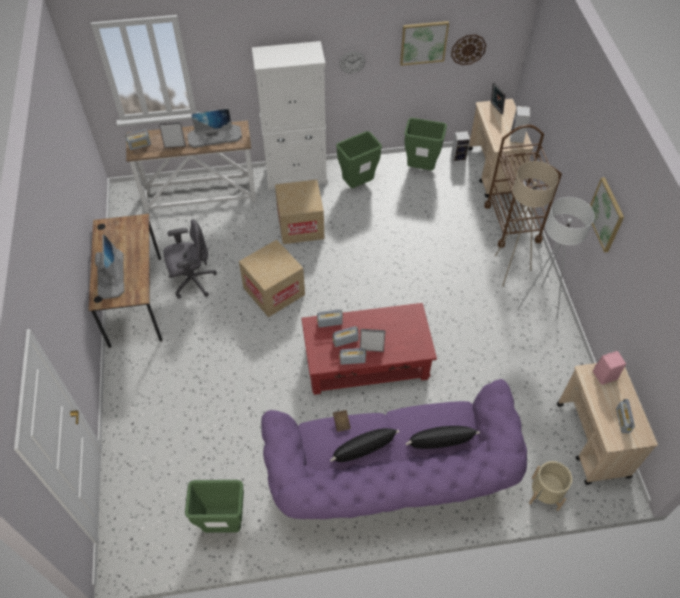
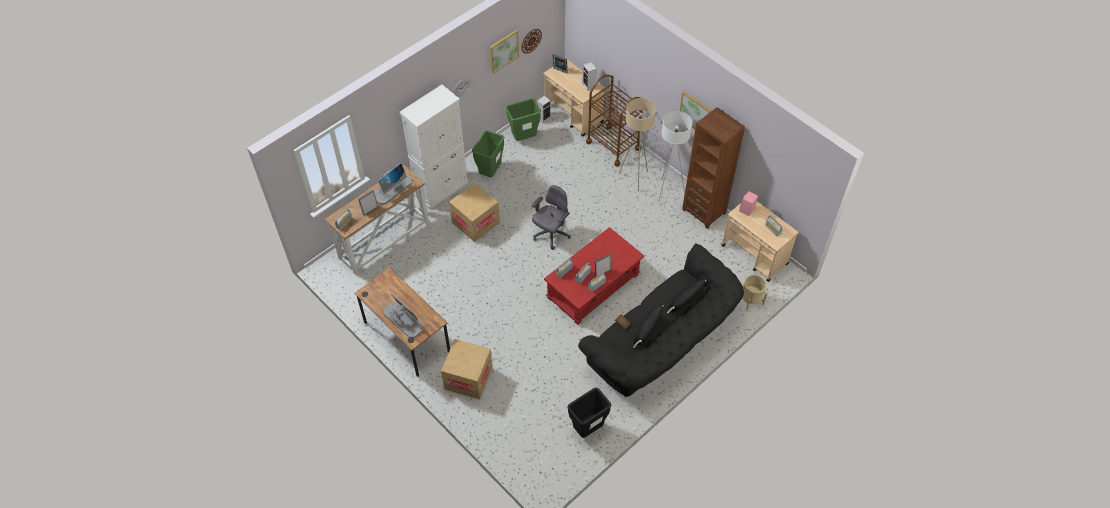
camera: 35 degrees left, 0 degrees up
grey office chair [163,219,217,298] -> grey office chair moved to [532,185,571,250]
green trash can [185,480,244,533] -> black trash can [567,387,611,438]
cardboard box [239,240,305,317] -> cardboard box moved to [441,339,493,399]
purple sofa [261,379,527,519] -> black sofa [578,244,744,397]
none -> brown bookcase [682,107,745,229]

